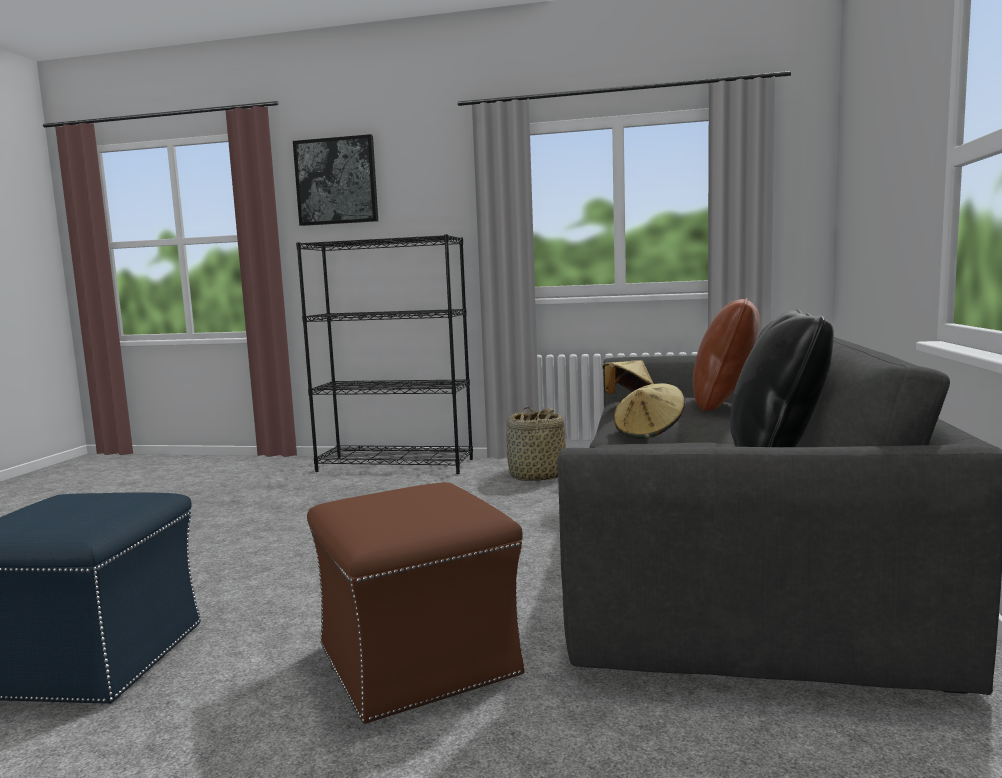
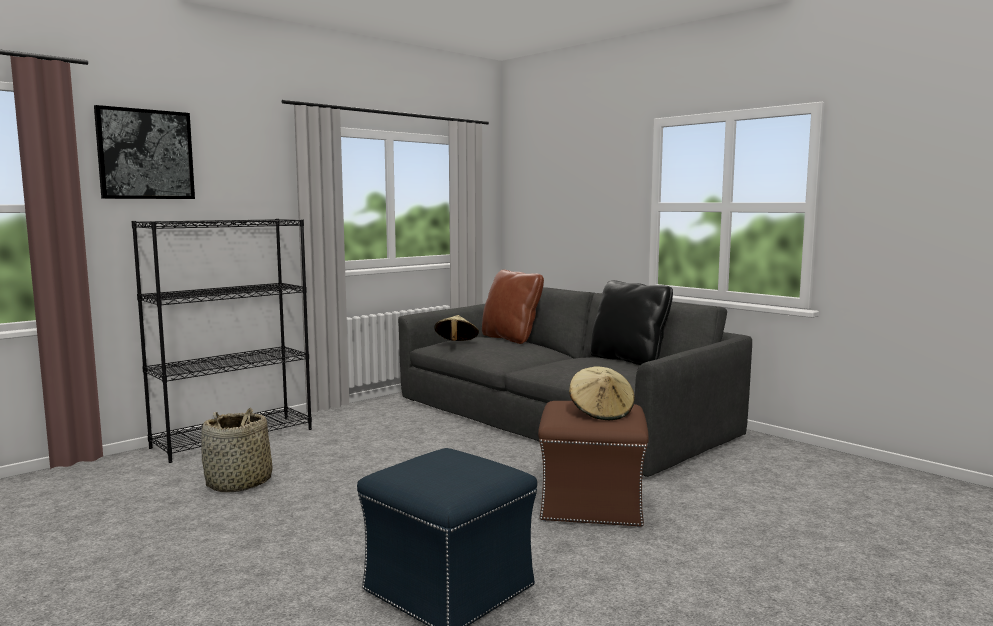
camera: 55 degrees left, 0 degrees up
basket [506,407,566,481] -> basket moved to [201,408,272,492]
beige hat [614,383,685,439] -> beige hat moved to [569,367,635,420]

